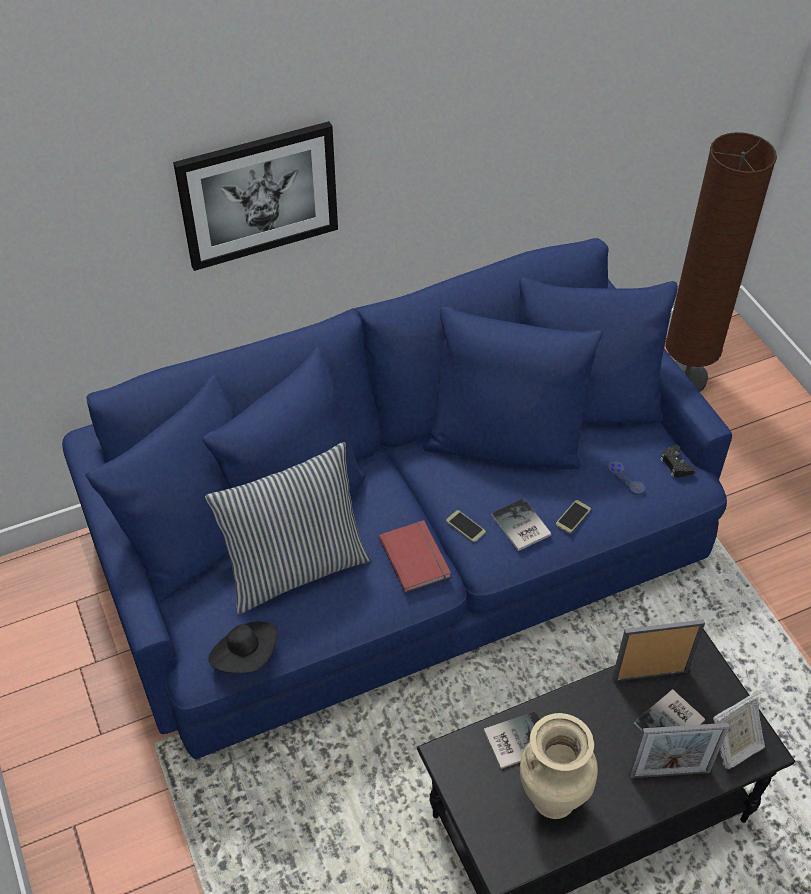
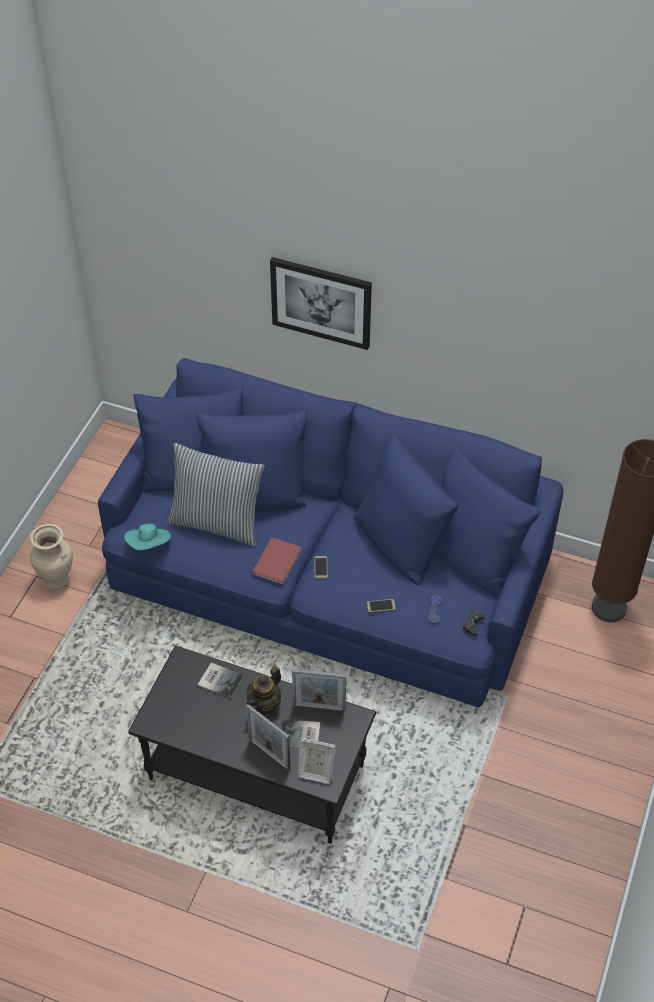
camera: 45 degrees right, 0 degrees up
black hat [208,622,278,673] -> turquoise hat [124,524,171,550]
book [491,498,552,551] -> none
beige vase [520,713,598,819] -> beige vase moved to [30,524,73,588]
picture frame [612,619,705,682] -> picture frame turned 150 degrees clockwise [292,669,346,712]
none -> teapot [246,666,281,716]

